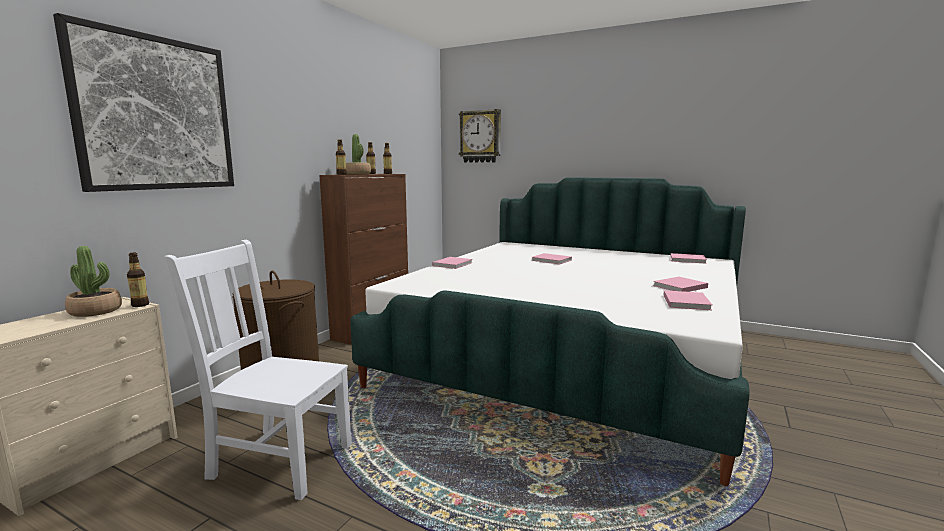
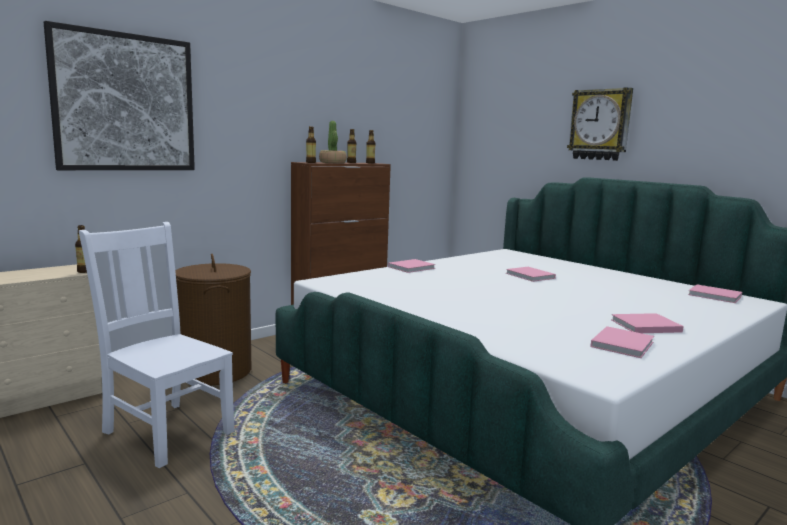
camera: 20 degrees right, 0 degrees up
potted plant [65,246,122,317] -> none
wall clock [459,109,501,163] -> wall clock moved to [567,87,633,161]

